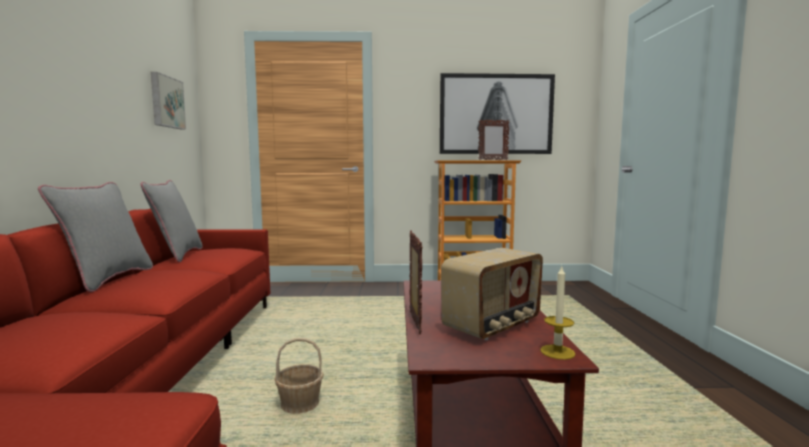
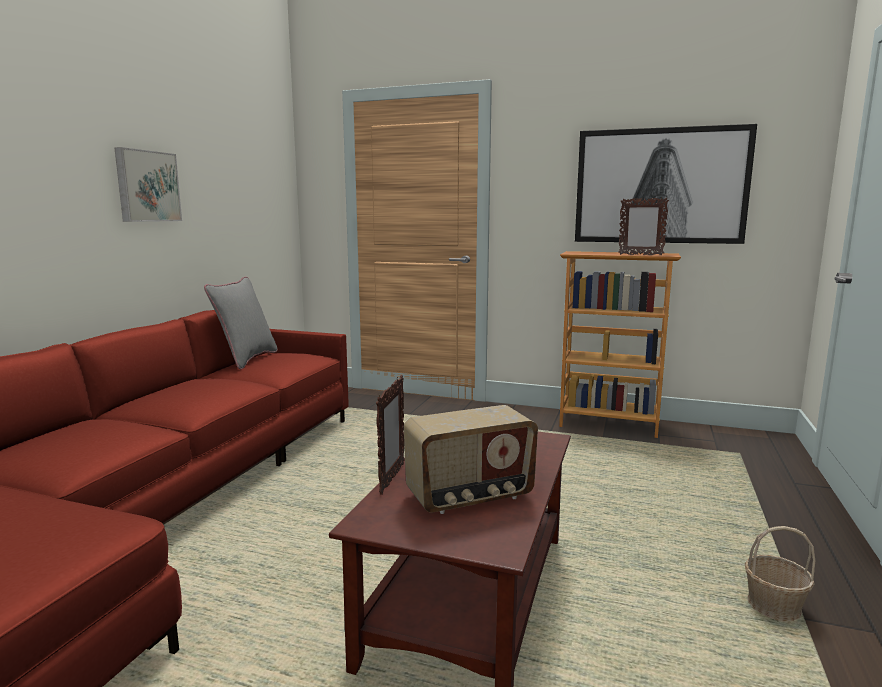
camera: 20 degrees right, 5 degrees up
grey pillow [38,182,153,292] -> none
picture [151,72,186,129] -> picture moved to [114,147,182,222]
basket [275,338,324,414] -> basket moved to [745,526,815,621]
candle [540,267,575,360] -> none

